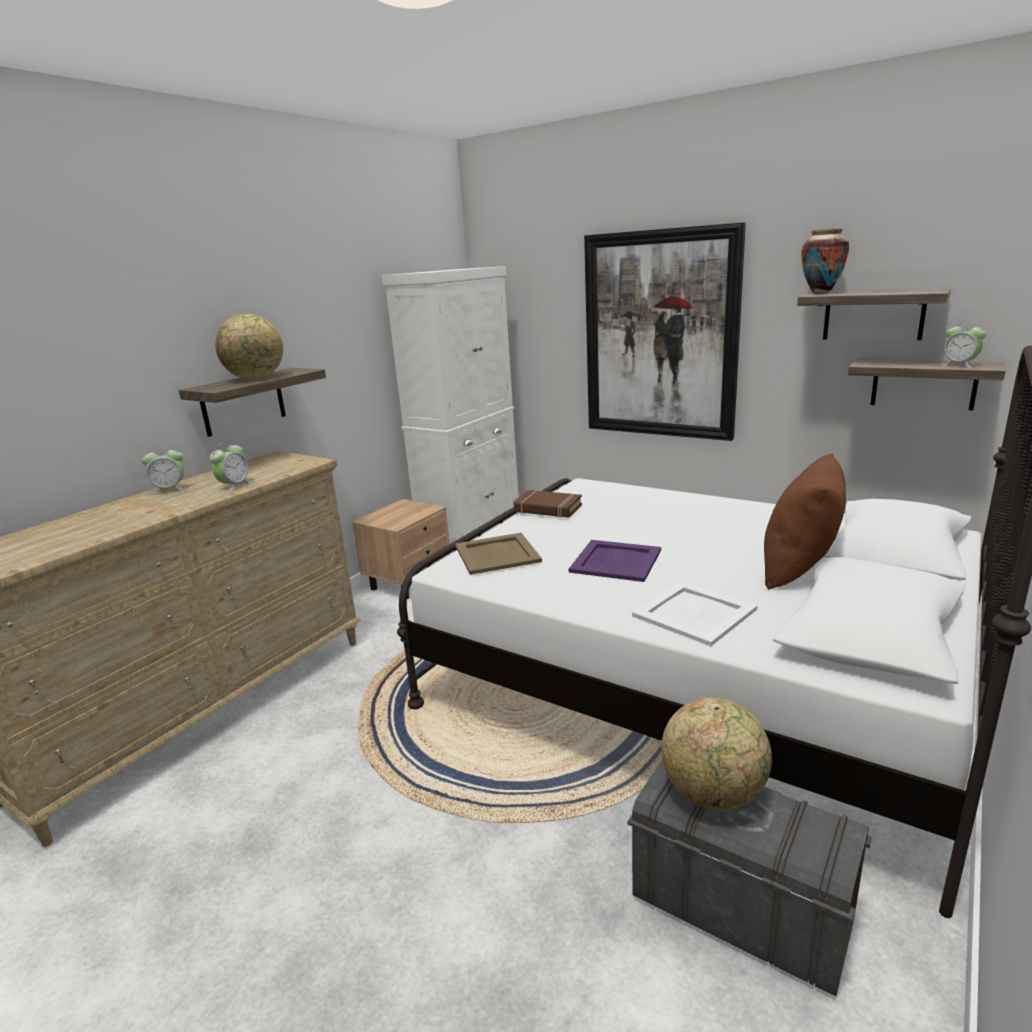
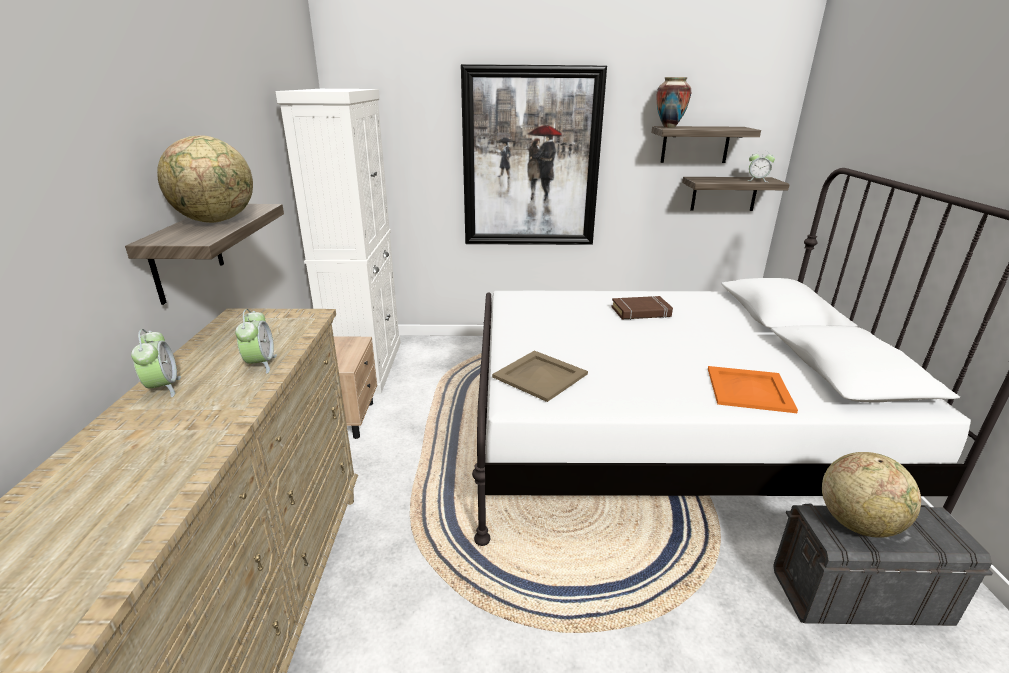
camera: 35 degrees left, 5 degrees up
alarm clock [142,445,185,495] -> alarm clock turned 60 degrees counterclockwise [131,329,181,397]
brown book [513,490,582,518] -> brown book moved to [612,296,673,320]
purple tray [569,540,661,582] -> none
white tray [632,581,757,646] -> orange tray [708,366,798,413]
brown pillow [764,453,846,590] -> none

